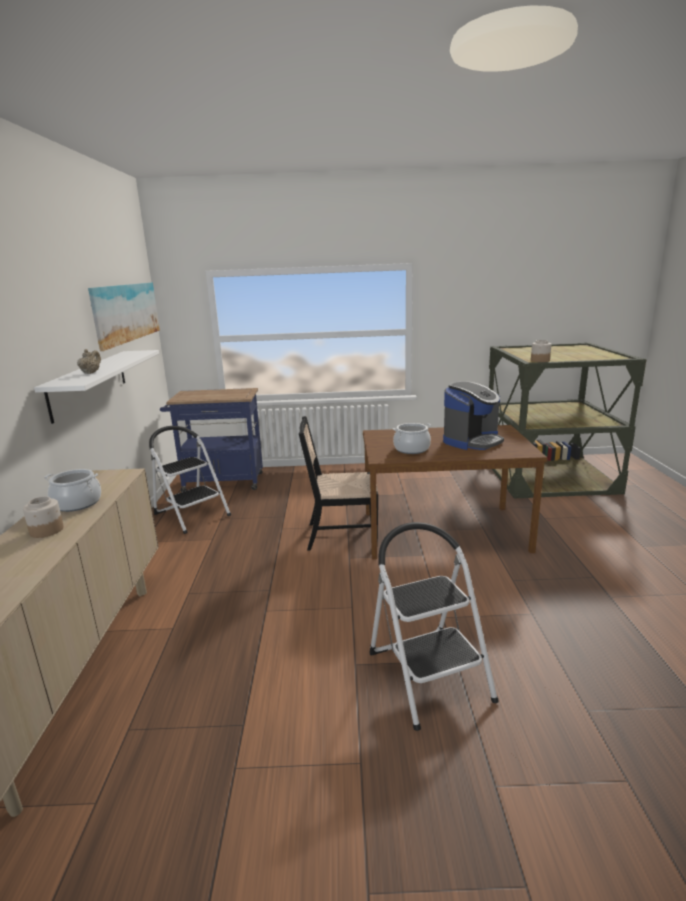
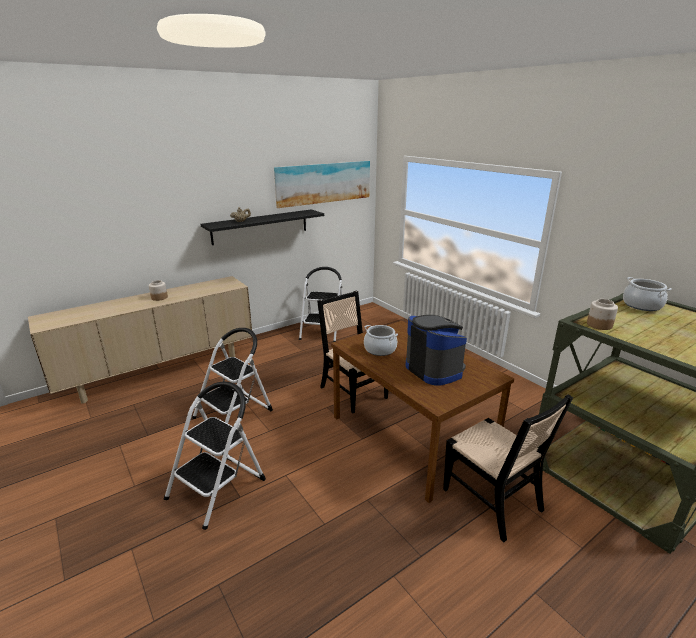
camera: 55 degrees right, 5 degrees up
white shelf [34,350,159,424] -> black shelf [201,209,324,245]
cooking pot [44,469,101,512] -> cooking pot moved to [623,277,672,311]
blue cart [160,388,263,492] -> none
coffee machine [443,381,504,450] -> coffee machine turned 135 degrees counterclockwise [406,315,467,386]
none -> step ladder [192,328,273,424]
none -> chair [443,394,573,542]

